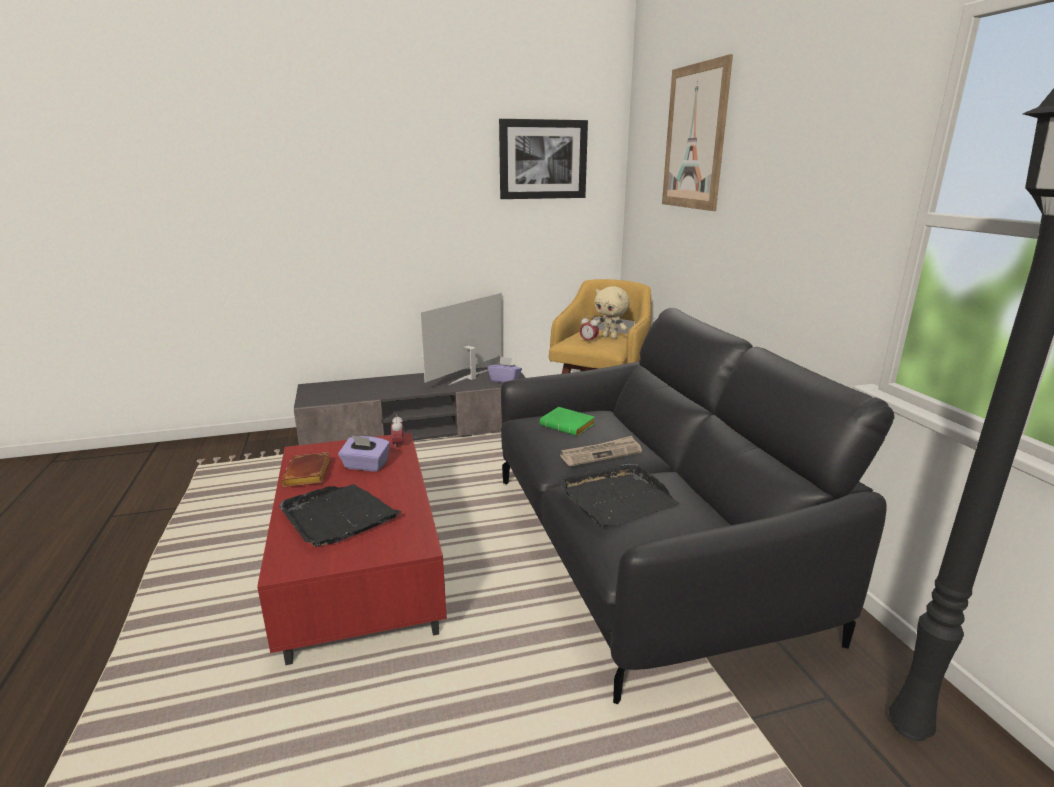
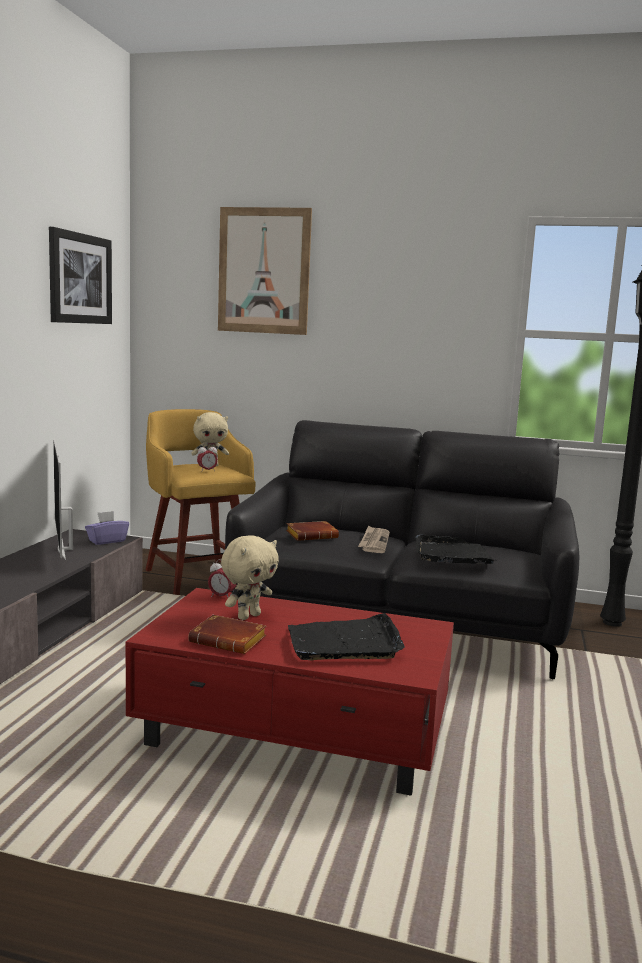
camera: 60 degrees left, 10 degrees down
purple tissue box [338,436,390,471] -> beige plush toy [221,535,279,620]
green book [540,407,595,436] -> brown book [286,521,339,541]

